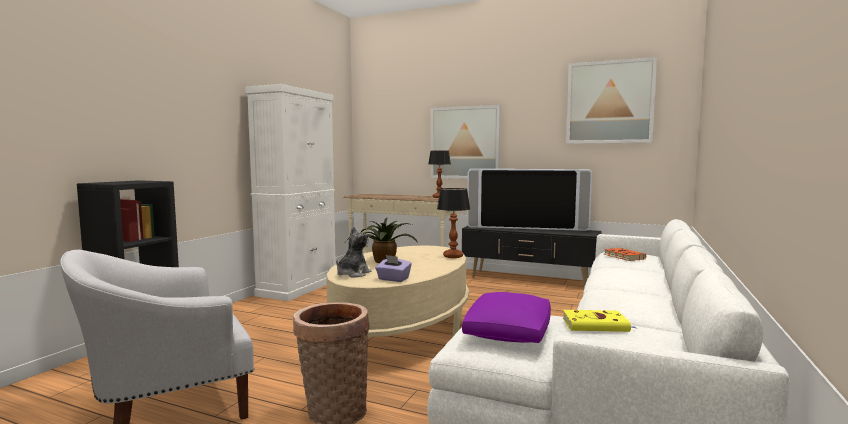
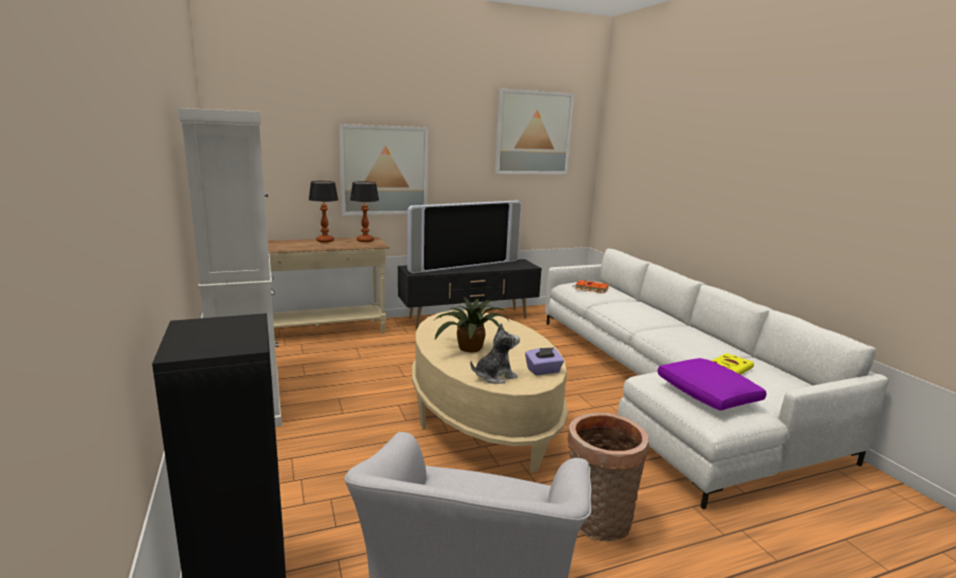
camera: 45 degrees left, 10 degrees up
plush toy [336,226,372,278] -> plush toy turned 75 degrees clockwise [470,323,520,384]
table lamp [437,188,470,258] -> table lamp moved to [309,181,339,243]

